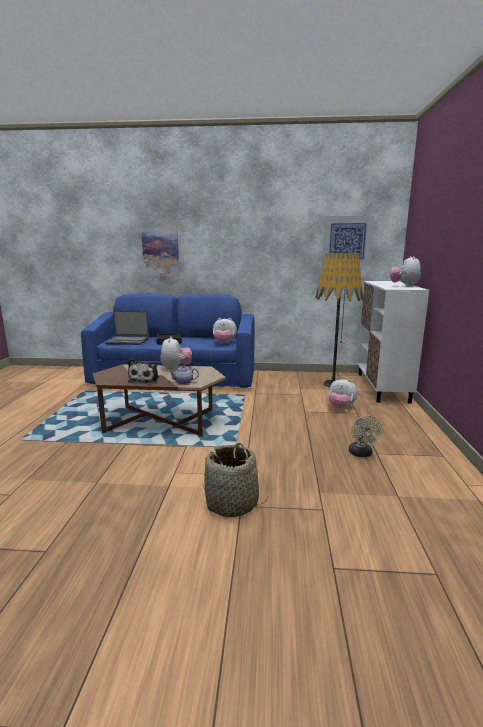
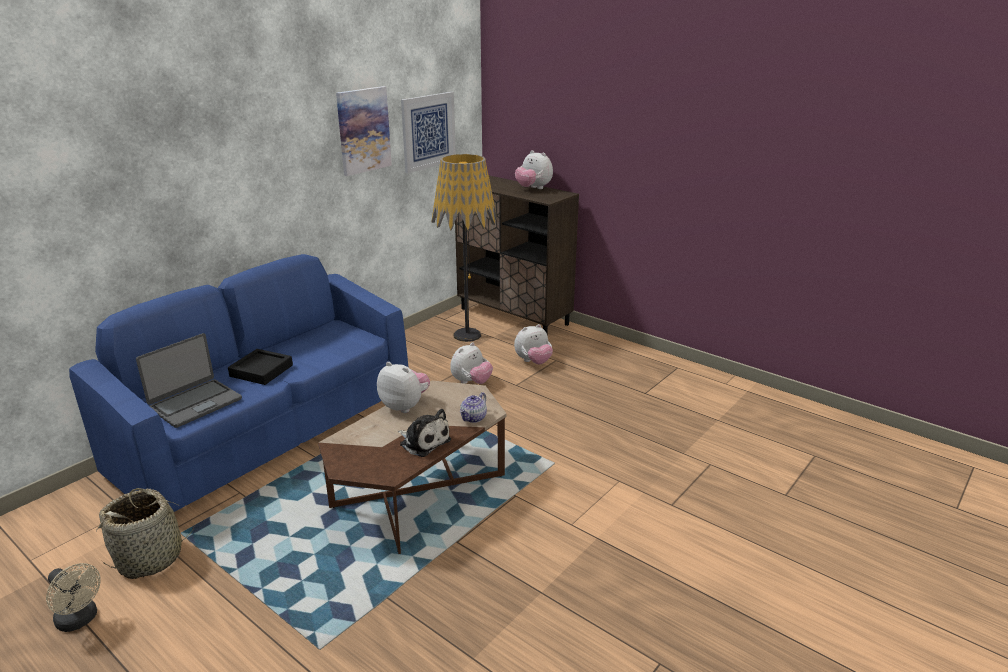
camera: 55 degrees left, 10 degrees up
picture [141,227,179,276] -> picture moved to [336,86,392,176]
basket [203,443,268,517] -> basket moved to [96,488,195,579]
plush toy [213,318,237,344] -> plush toy moved to [450,342,493,384]
beige fan [349,416,382,457] -> beige fan moved to [46,563,101,632]
white cabinet [357,281,429,404] -> brown cabinet [455,175,579,333]

